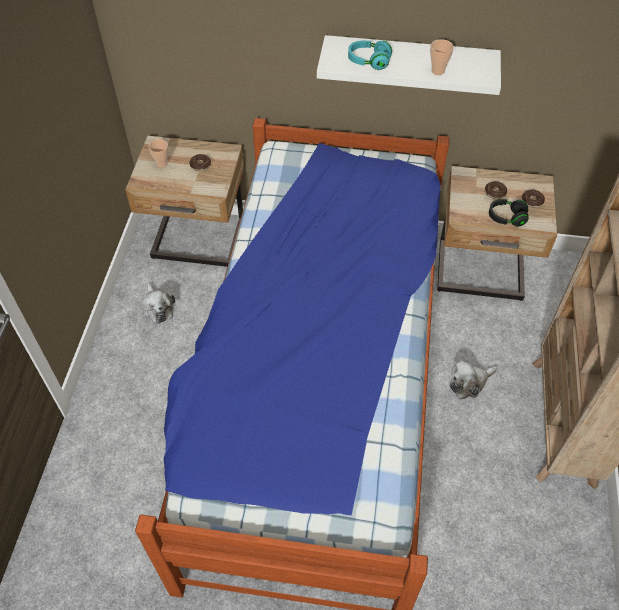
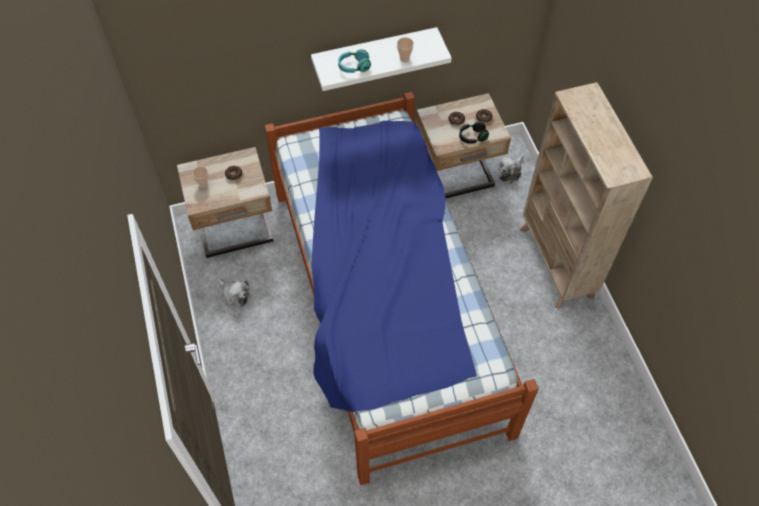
camera: 25 degrees left, 5 degrees up
plush toy [450,360,498,399] -> plush toy moved to [498,155,524,184]

